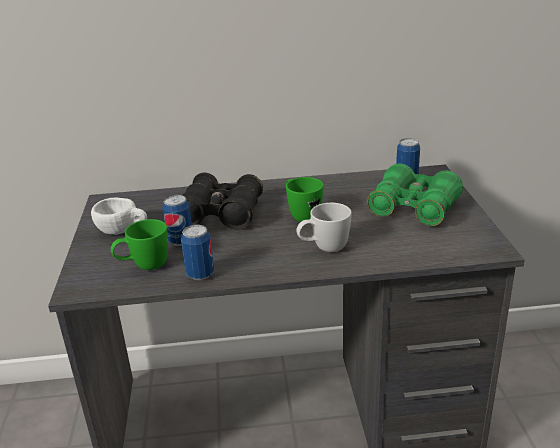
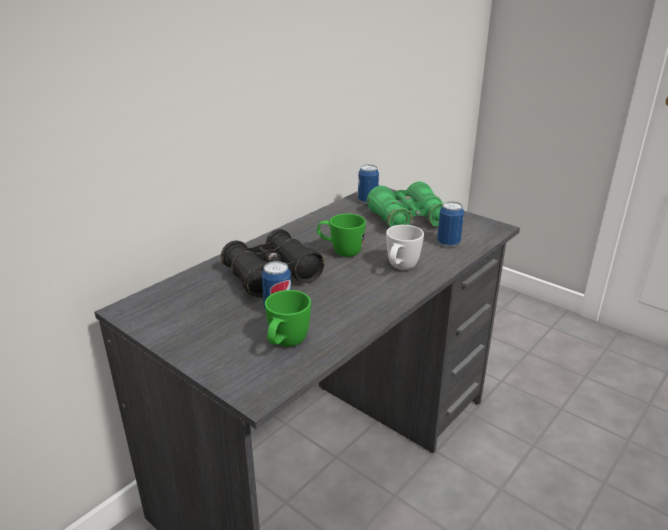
camera: 45 degrees left, 0 degrees up
white cup [91,198,147,235] -> none
can [181,225,214,280] -> can moved to [437,201,464,247]

